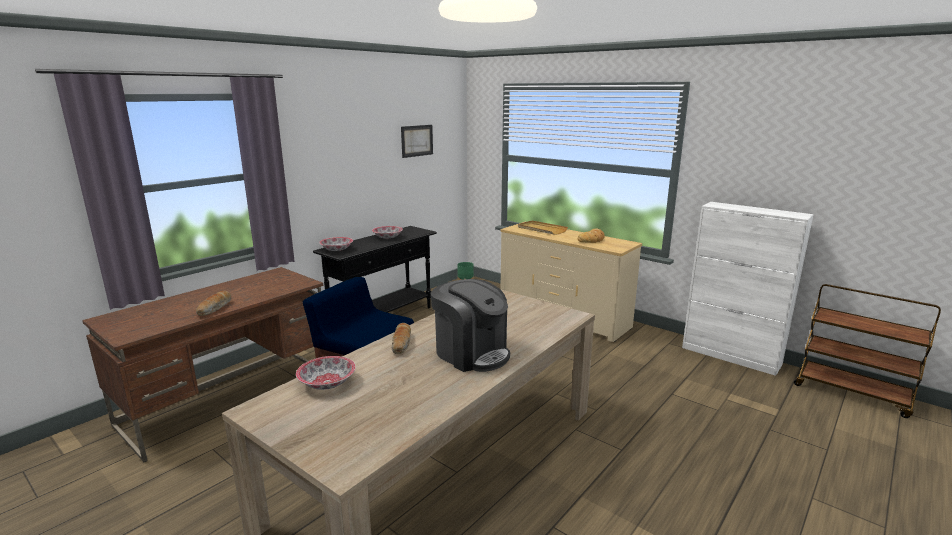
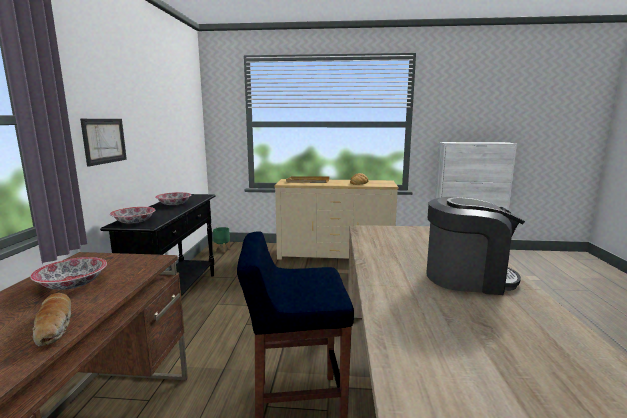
camera: 35 degrees left, 5 degrees down
bowl [296,356,356,390] -> bowl moved to [30,257,107,290]
bread [391,323,411,354] -> none
picture [401,125,433,158] -> picture moved to [80,119,127,167]
brown cart [794,284,941,418] -> none

